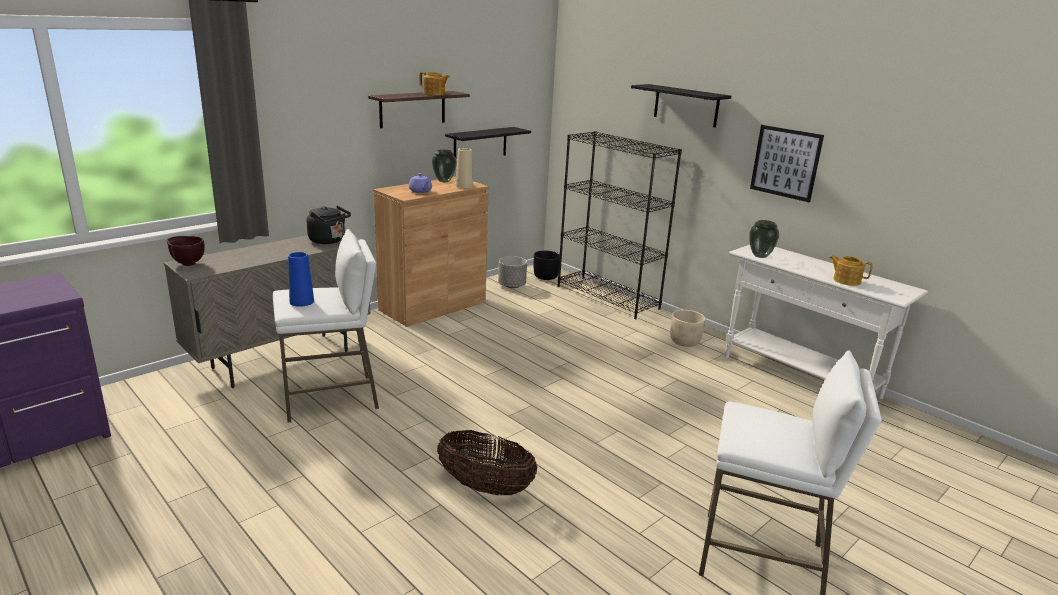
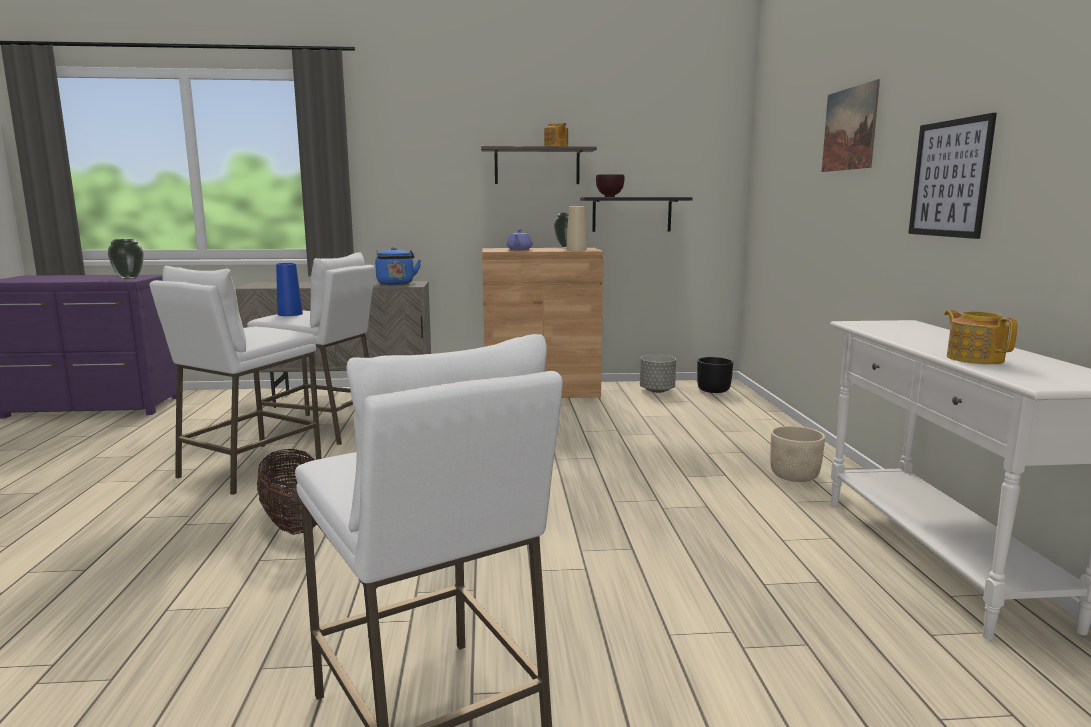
camera: 40 degrees right, 10 degrees down
brown bowl [167,236,205,266] -> brown bowl moved to [596,174,625,197]
black kettle [307,206,351,244] -> blue kettle [375,247,421,285]
black bookcase [558,131,682,319] -> none
black shelf [631,84,731,127] -> picture [822,79,880,172]
vase [749,220,779,258] -> vase moved to [108,239,144,279]
none -> white stool [150,266,322,495]

